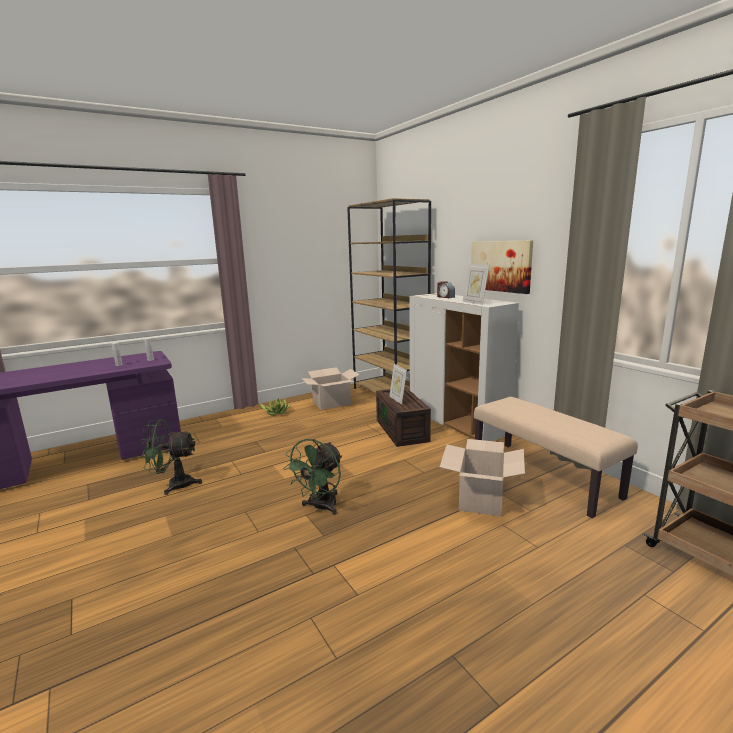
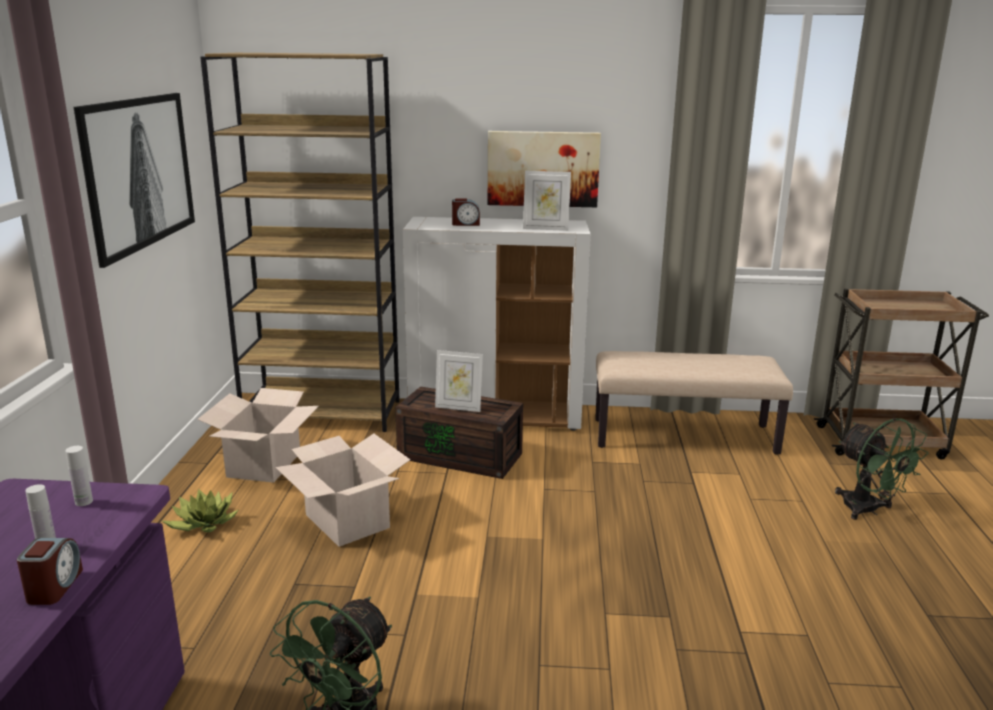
camera: 55 degrees left, 5 degrees up
green fan [283,439,342,515] -> green fan moved to [835,418,929,520]
cardboard box [440,439,525,517] -> cardboard box moved to [276,433,410,547]
none -> alarm clock [17,538,83,605]
none -> picture [73,93,195,268]

